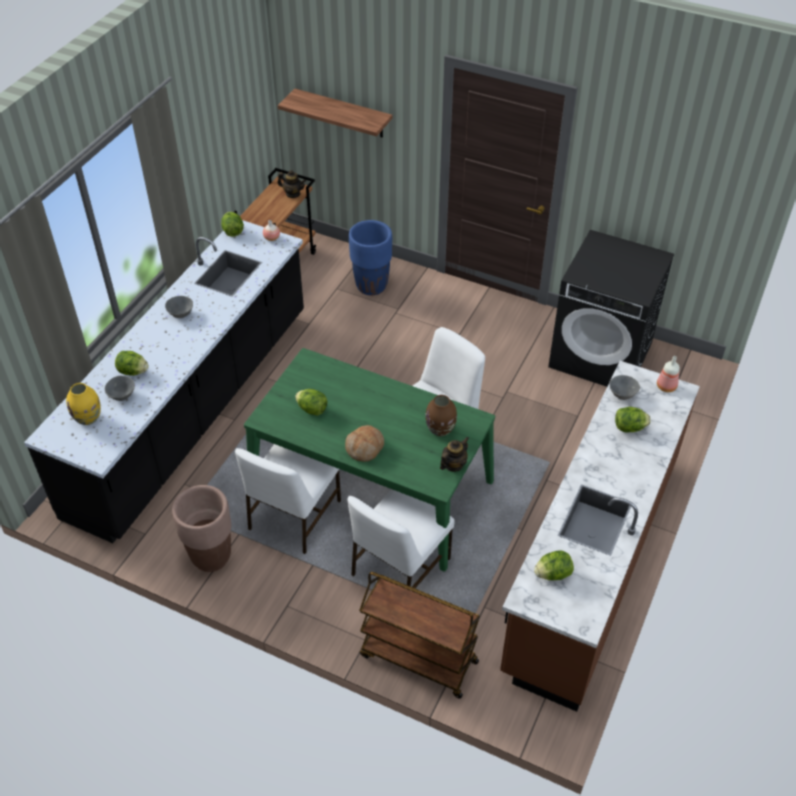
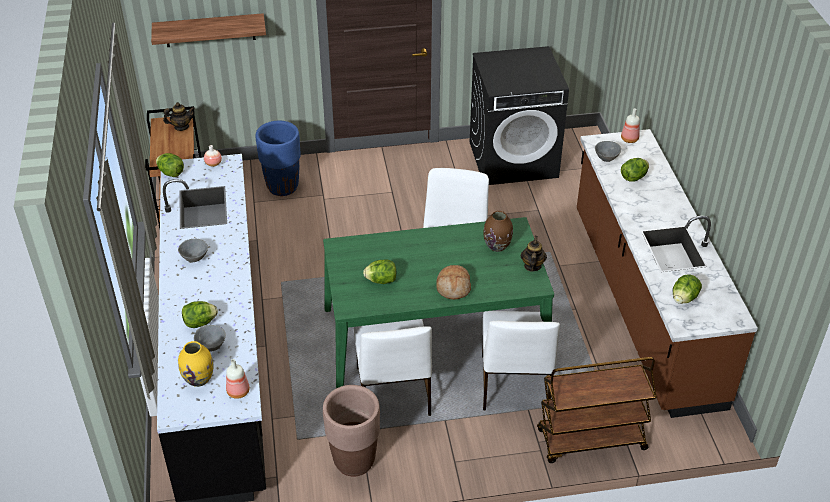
camera: 35 degrees left, 5 degrees down
none -> bottle [226,359,250,399]

